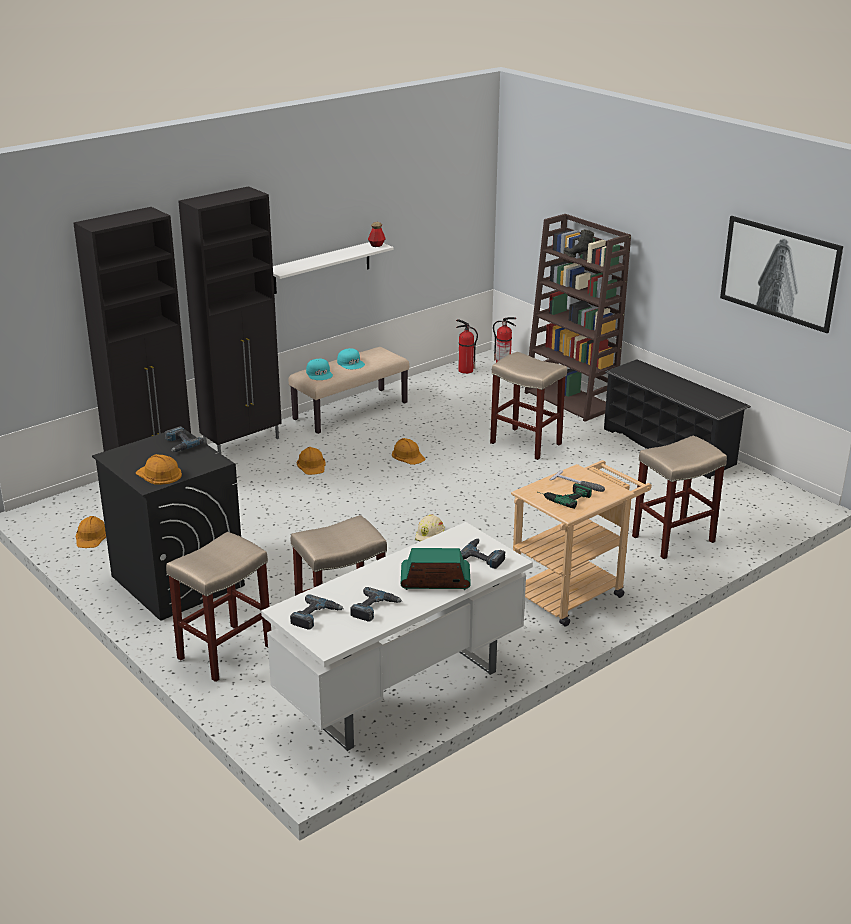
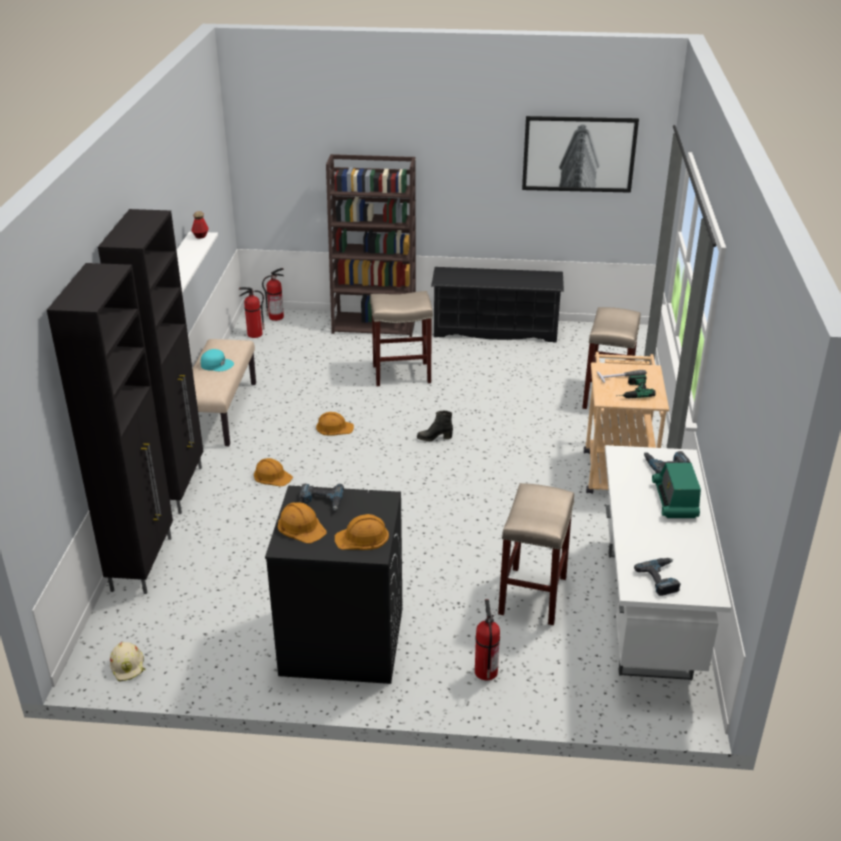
camera: 45 degrees left, 5 degrees up
orange hard hat [76,516,106,548] -> orange hard hat moved to [278,502,327,543]
beige stool [166,532,271,682] -> fire extinguisher [475,599,500,680]
turquoise cap [306,359,333,380] -> none
power drill [350,587,402,622] -> none
radio [401,548,471,590] -> radio turned 45 degrees counterclockwise [652,463,701,518]
beige hard hat [415,515,445,541] -> beige hard hat moved to [110,642,145,681]
black boot [564,229,594,260] -> black boot moved to [417,411,453,441]

